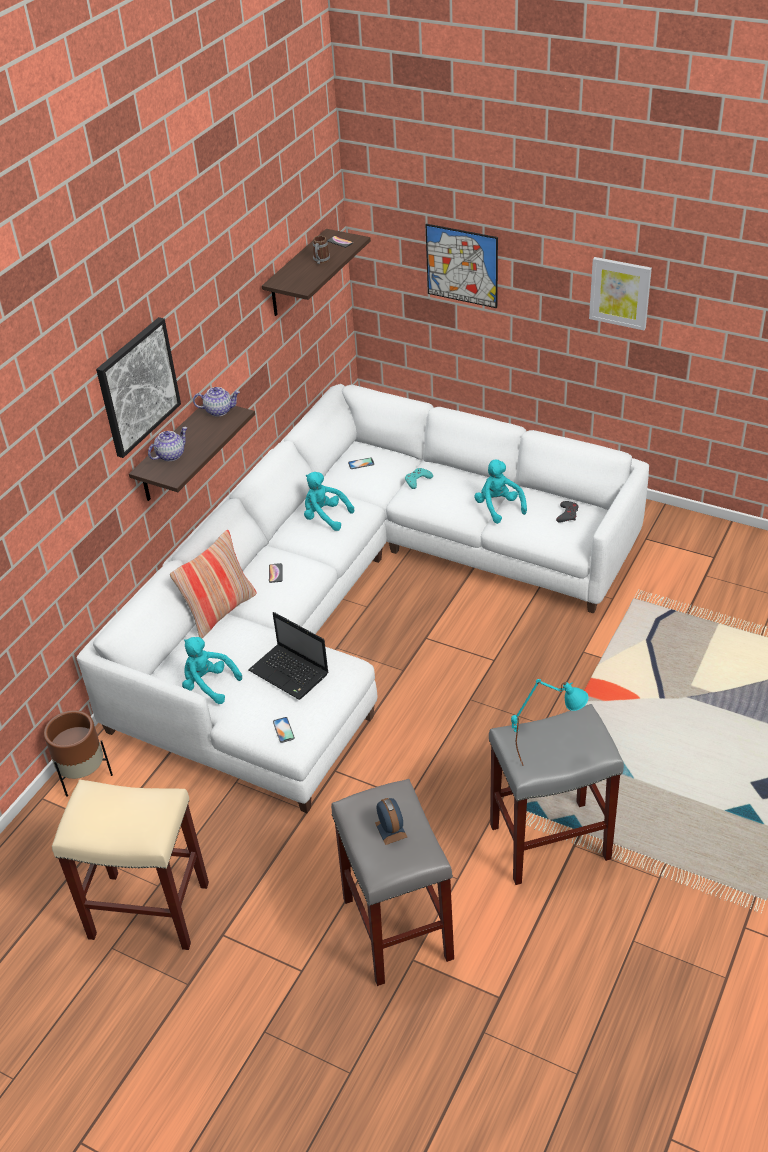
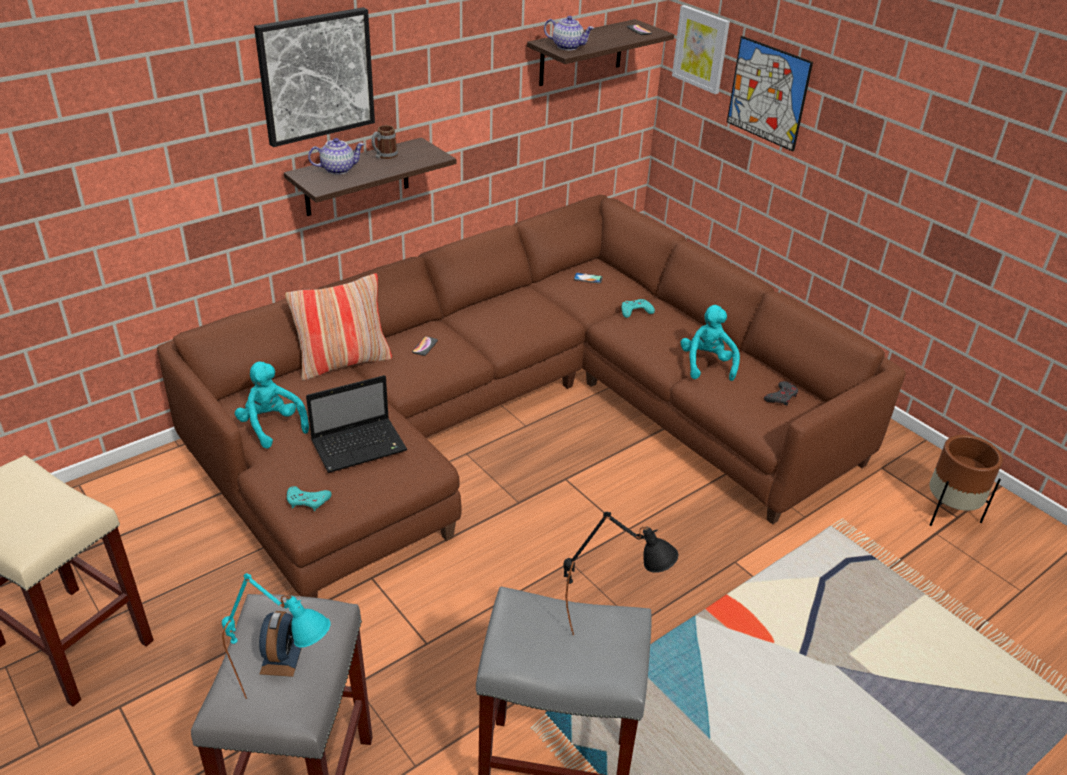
camera: 20 degrees right, 5 degrees down
brown planter [44,710,113,797] -> brown planter moved to [930,435,1003,526]
white sofa [77,384,649,813] -> brown sofa [157,195,906,598]
teapot [193,387,240,416] -> teapot moved to [544,16,594,50]
laptop [248,612,328,700] -> laptop turned 90 degrees counterclockwise [306,375,408,473]
phone [273,717,295,743] -> turquoise game controller [287,486,332,511]
turquoise plush toy [304,472,354,531] -> none
mug [313,236,330,264] -> mug moved to [371,125,398,159]
turquoise table lamp [511,679,589,766] -> turquoise table lamp moved to [222,573,331,699]
picture [589,257,652,330] -> picture moved to [672,5,730,94]
none -> black table lamp [563,512,679,635]

